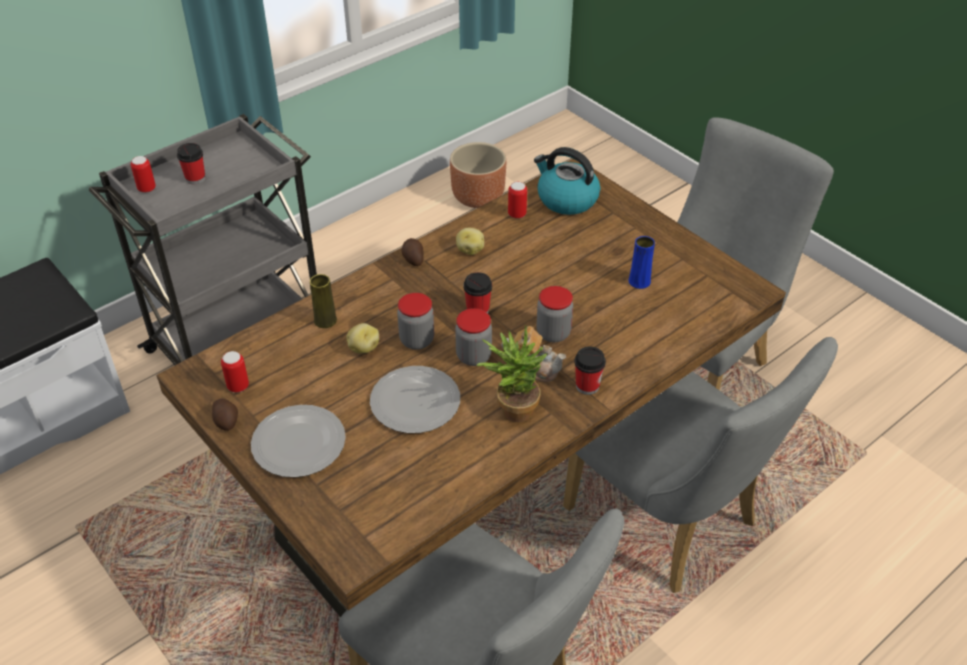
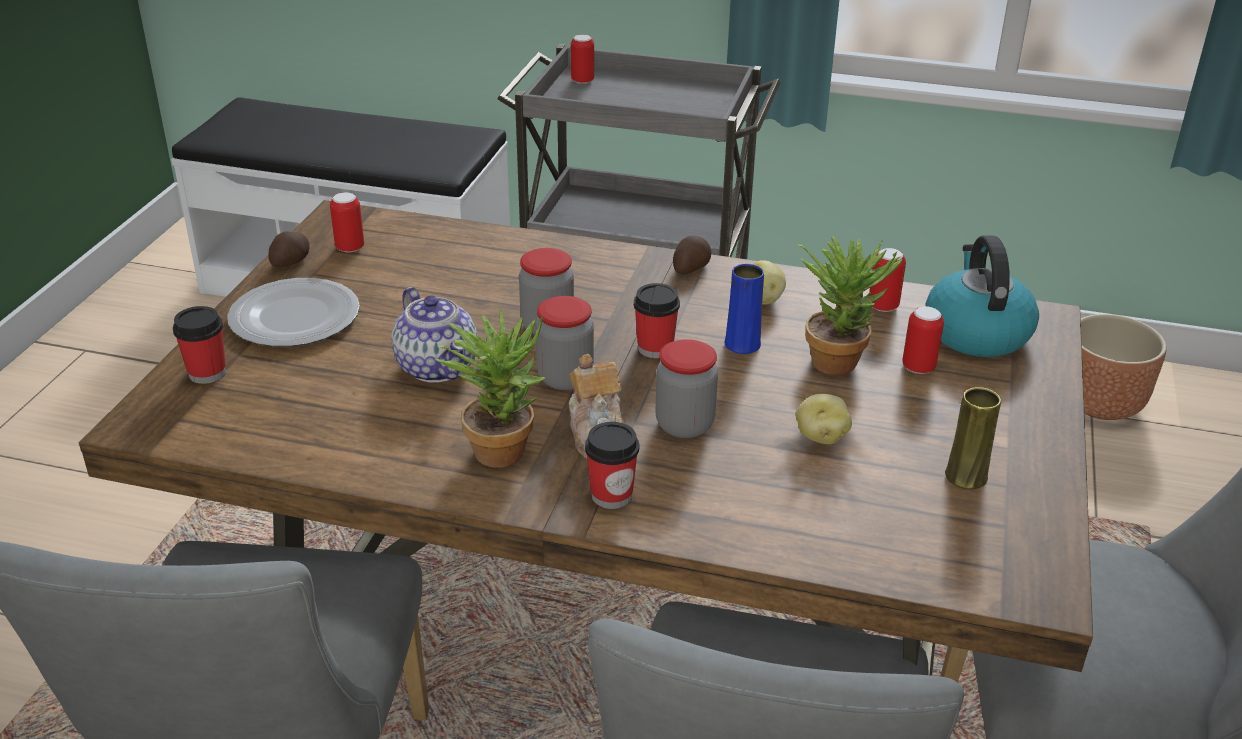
camera: 55 degrees right, 10 degrees down
cup [177,143,205,184] -> cup moved to [173,306,226,384]
yellow vase [310,274,337,328] -> yellow vase moved to [945,387,1001,489]
potato [346,323,379,354] -> potato moved to [795,394,852,444]
plate [370,366,460,433] -> teapot [391,287,478,383]
blue vase [629,236,655,289] -> blue vase moved to [725,264,764,354]
none -> potted plant [798,237,903,375]
none -> can [902,306,944,374]

